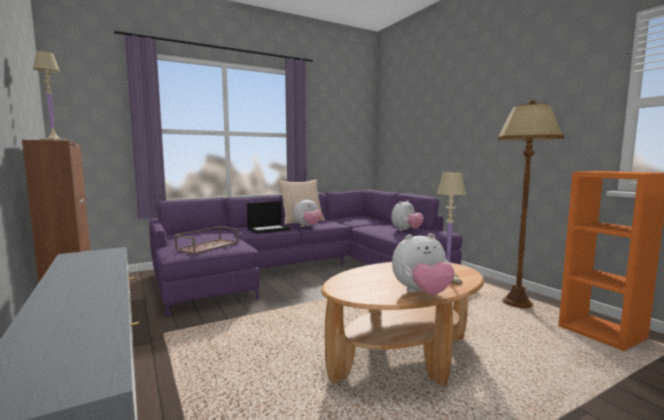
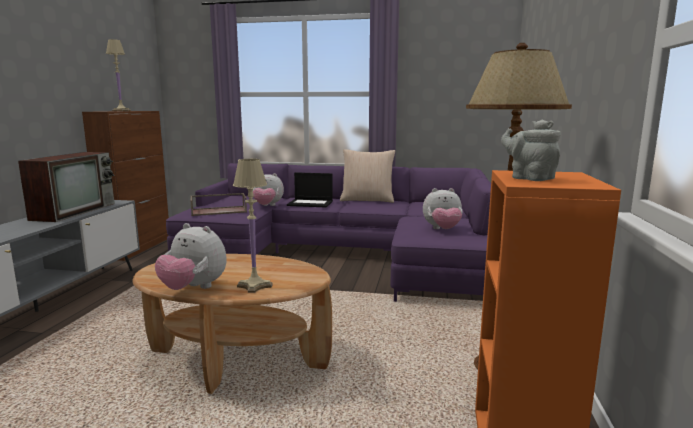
camera: 40 degrees right, 5 degrees up
plush toy [293,198,322,227] -> plush toy moved to [253,173,284,206]
none -> television [18,152,115,222]
none -> grey teapot [501,119,561,181]

